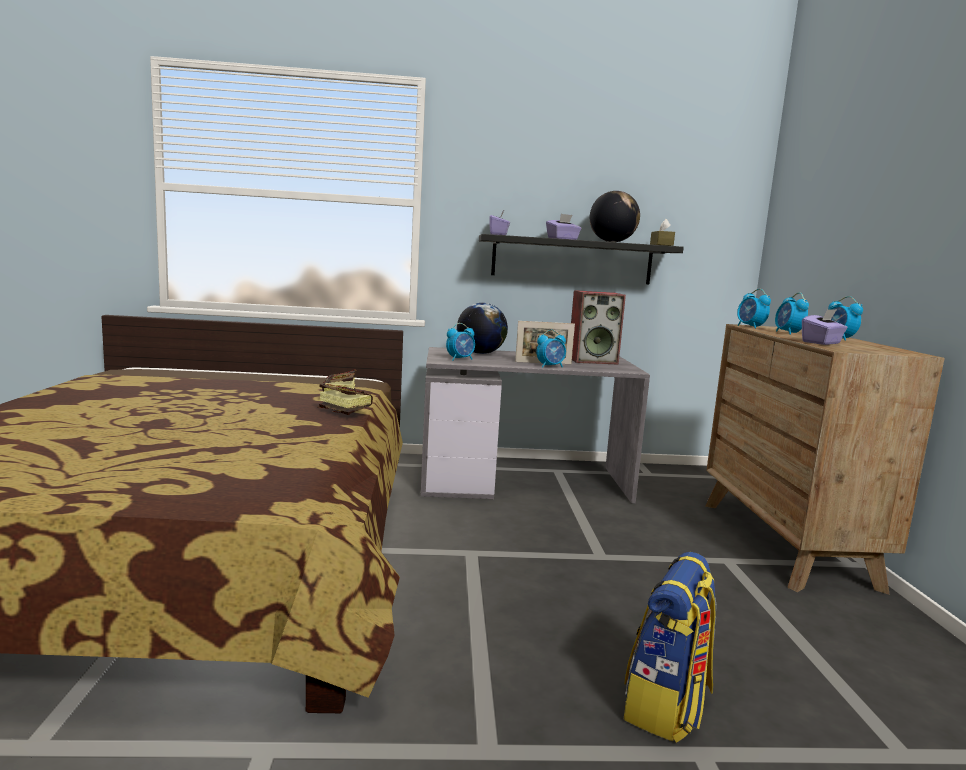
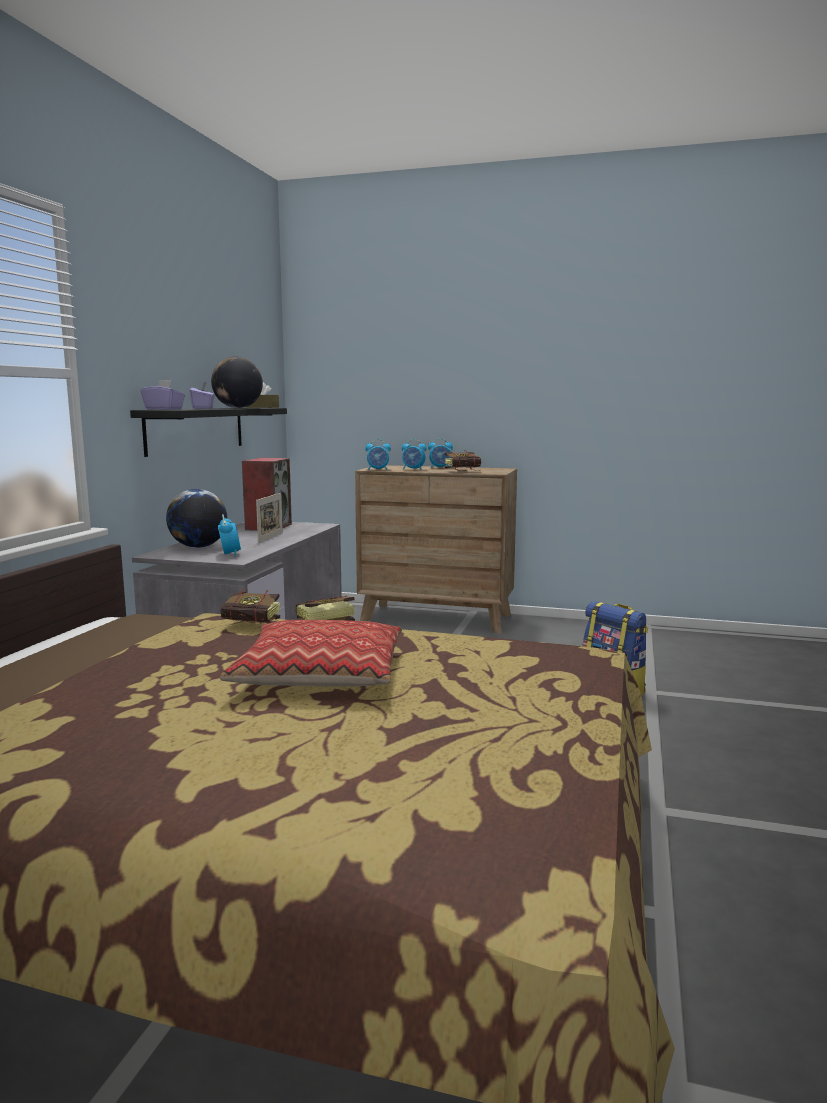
camera: 70 degrees left, 0 degrees up
alarm clock [536,330,566,368] -> none
purple tissue box [802,309,847,345] -> book [445,450,481,471]
none -> pillow [220,620,402,687]

